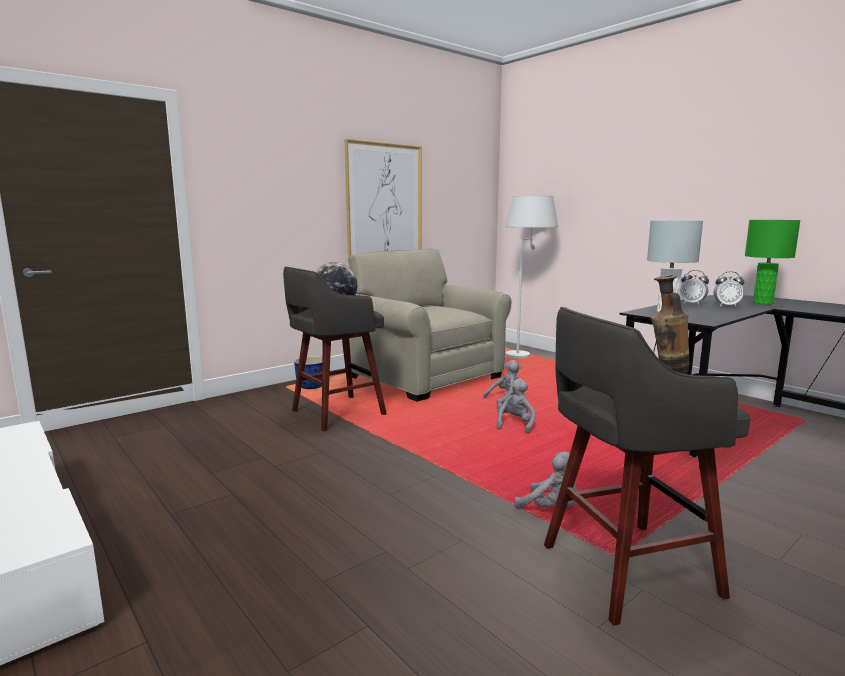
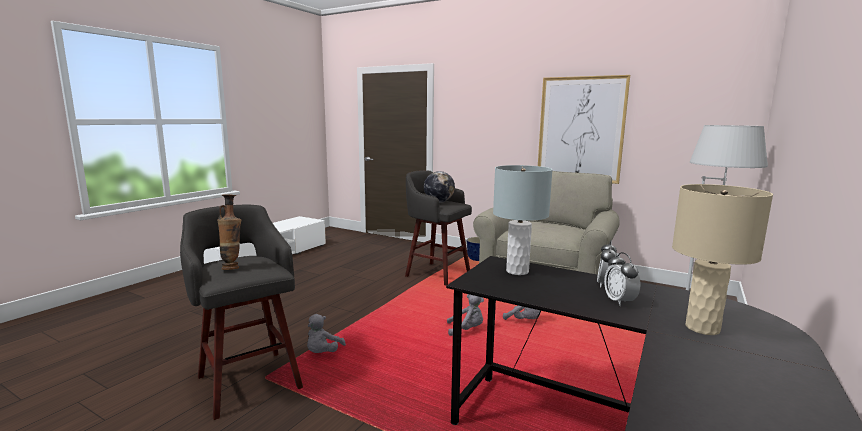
camera: 70 degrees right, 0 degrees up
green table lamp [745,220,800,304] -> beige table lamp [672,184,773,335]

